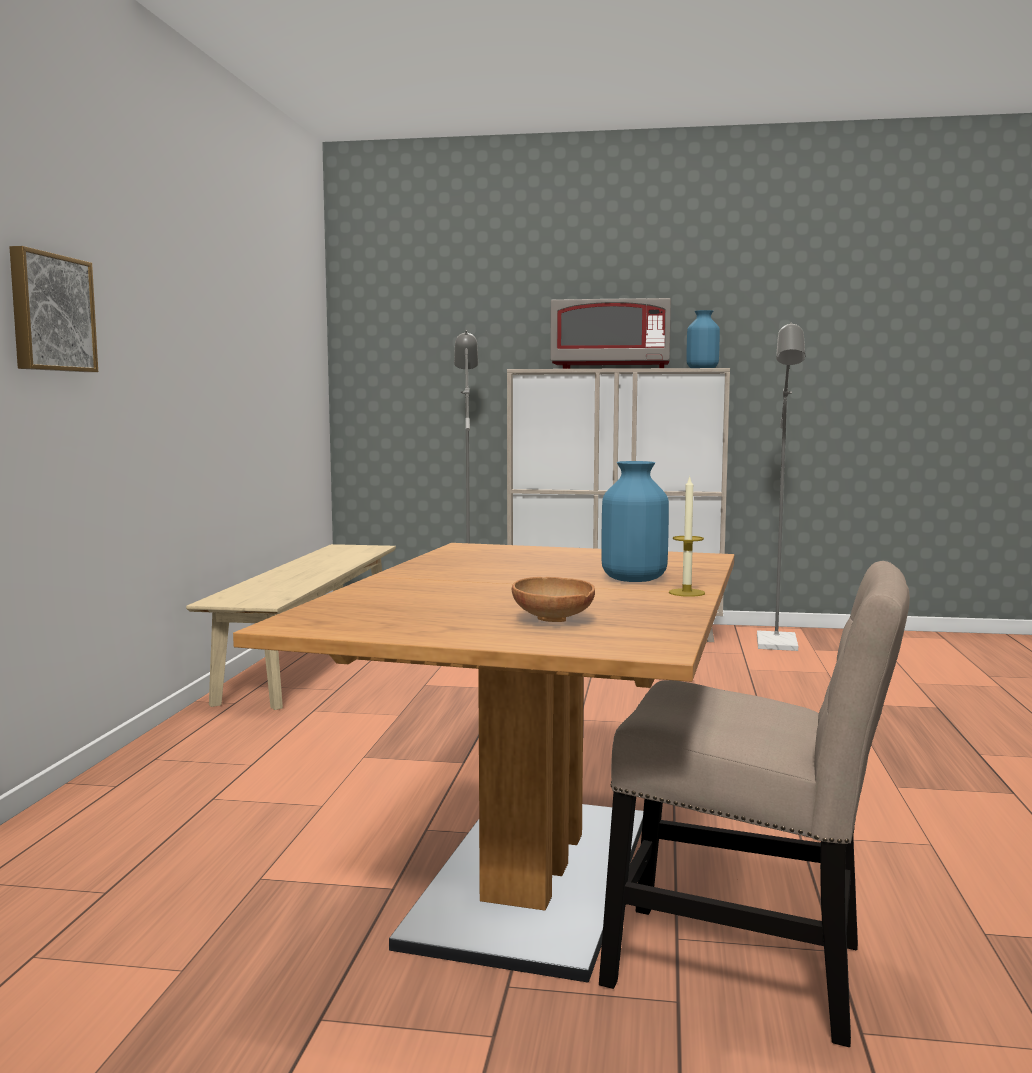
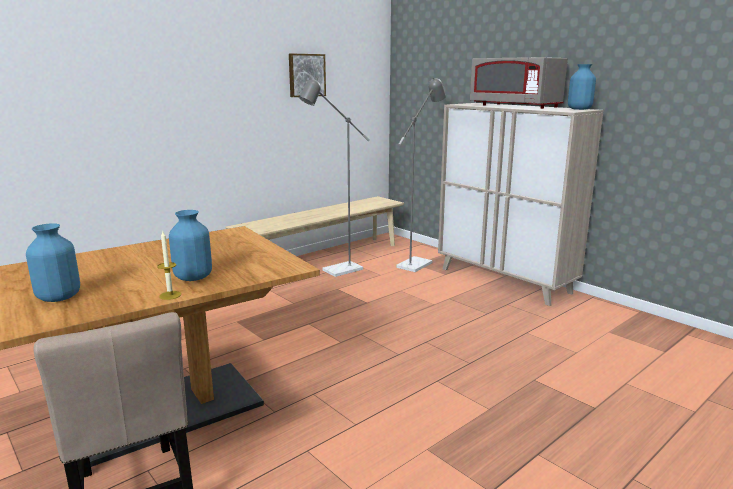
camera: 40 degrees right, 10 degrees up
picture [10,246,98,372] -> picture moved to [289,54,326,97]
brown bowl [512,577,595,622] -> blue vase [26,223,80,302]
grey floor lamp [757,322,805,651] -> grey floor lamp moved to [299,78,370,277]

